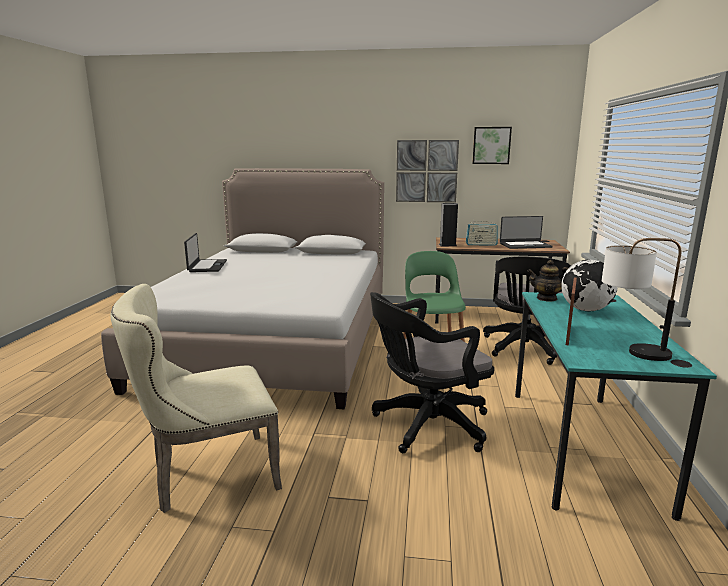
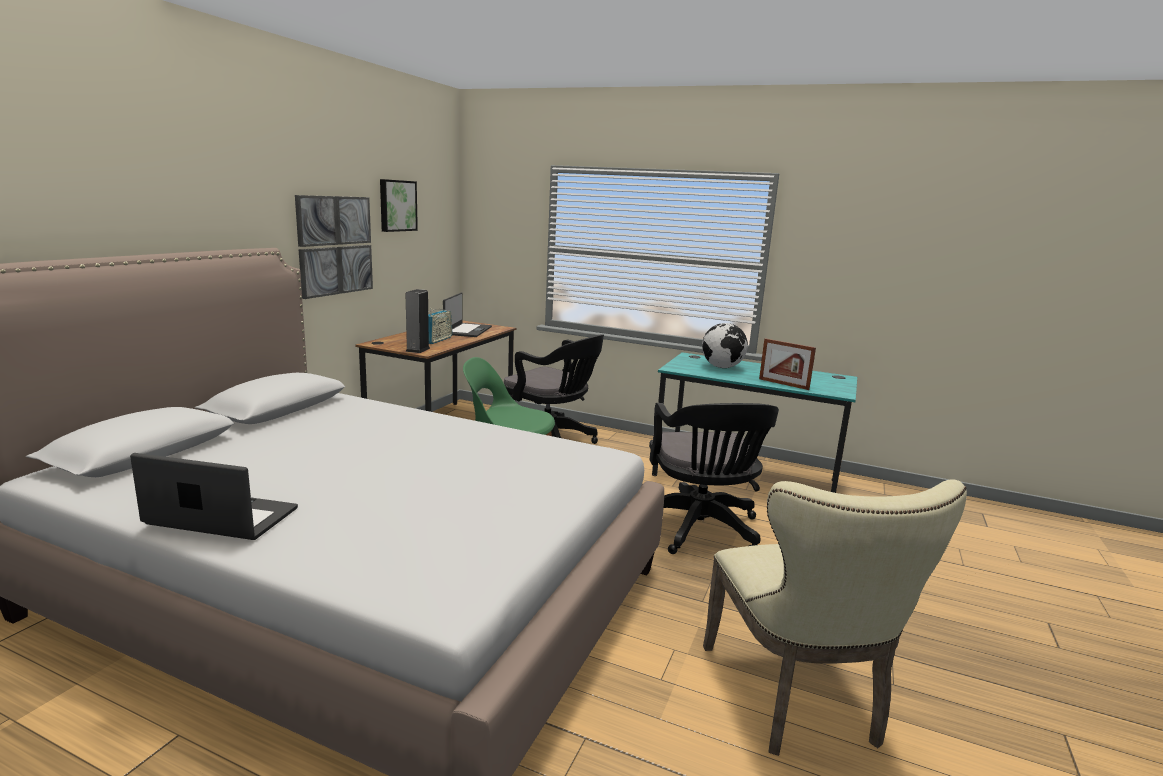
camera: 75 degrees left, 0 degrees up
teapot [527,260,568,301] -> none
table lamp [602,238,681,361] -> none

